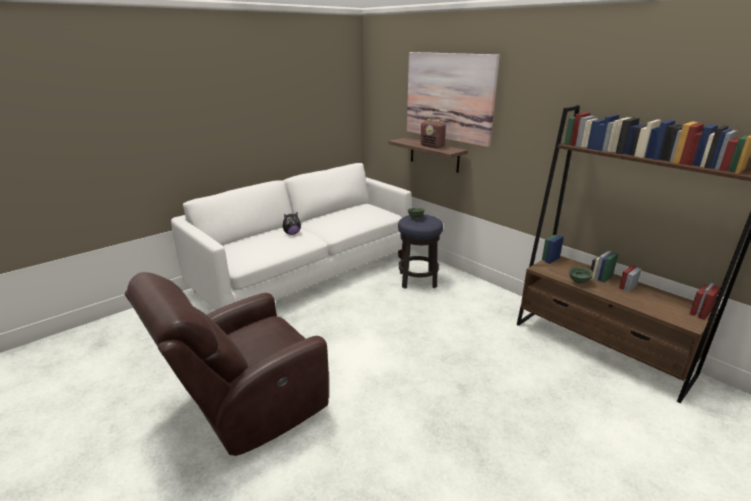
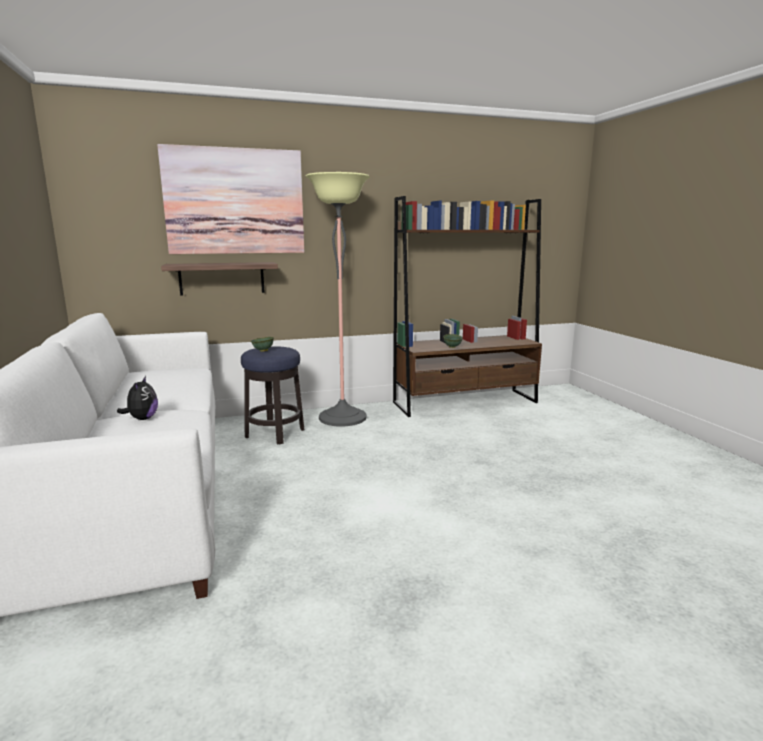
camera: 65 degrees left, 10 degrees down
brown armchair [125,272,329,456] -> none
radio [420,119,446,148] -> none
none -> floor lamp [306,172,370,427]

